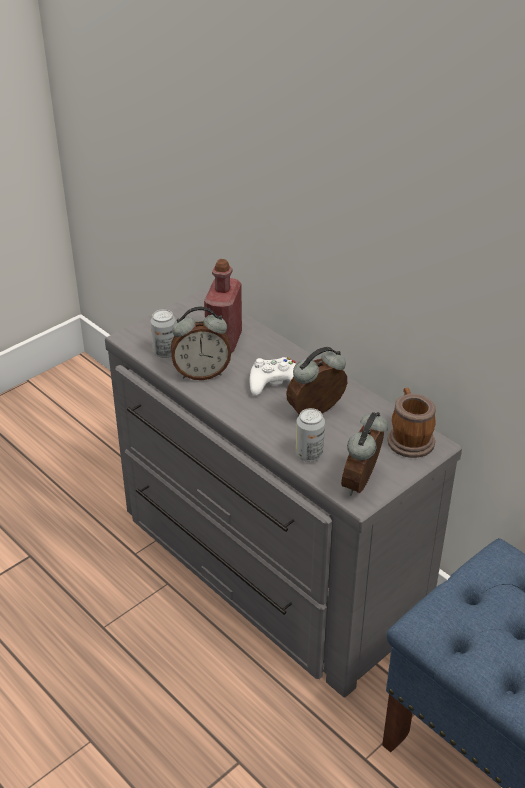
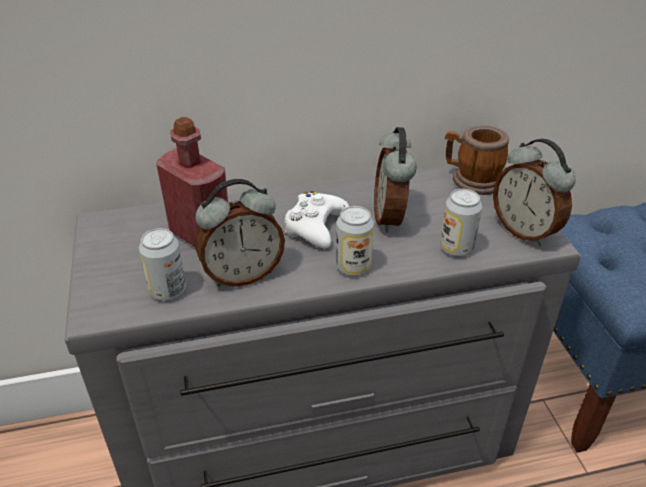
camera: 60 degrees left, 0 degrees up
alarm clock [171,307,231,380] -> alarm clock turned 45 degrees clockwise [195,179,285,287]
none -> can [336,206,374,276]

